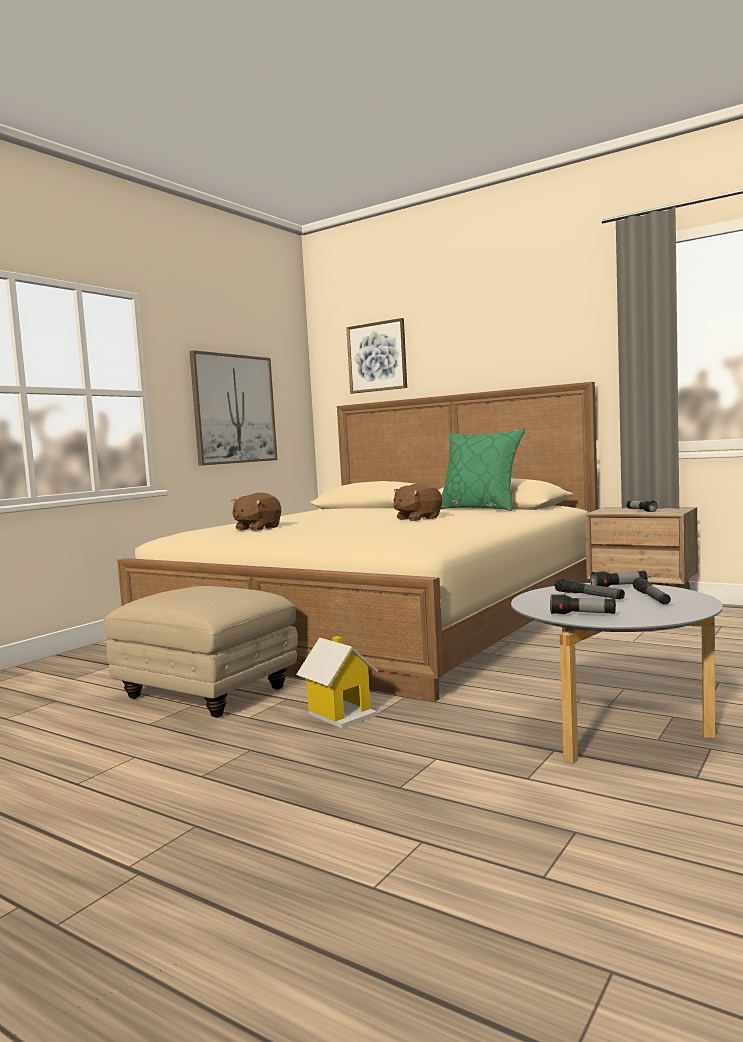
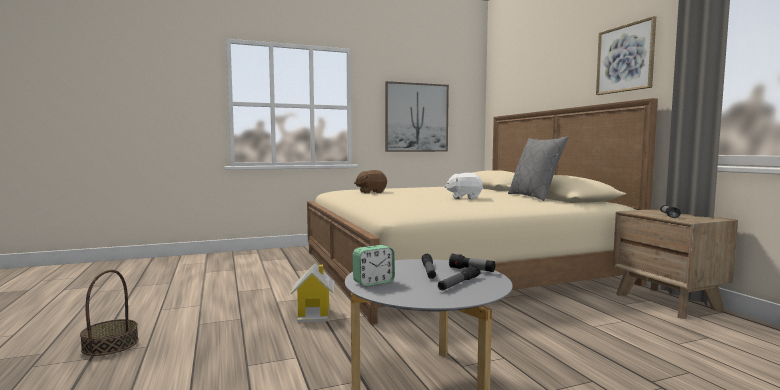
camera: 35 degrees right, 0 degrees up
beige ottoman [104,586,298,718] -> none
picture [346,318,407,394] -> picture moved to [596,16,656,95]
brown plush toy [393,483,442,521] -> white plush toy [445,173,483,199]
green pillow [441,428,525,511] -> grey pillow [508,136,569,201]
flashlight [550,594,616,614] -> alarm clock [353,245,395,286]
none -> basket [80,269,139,356]

